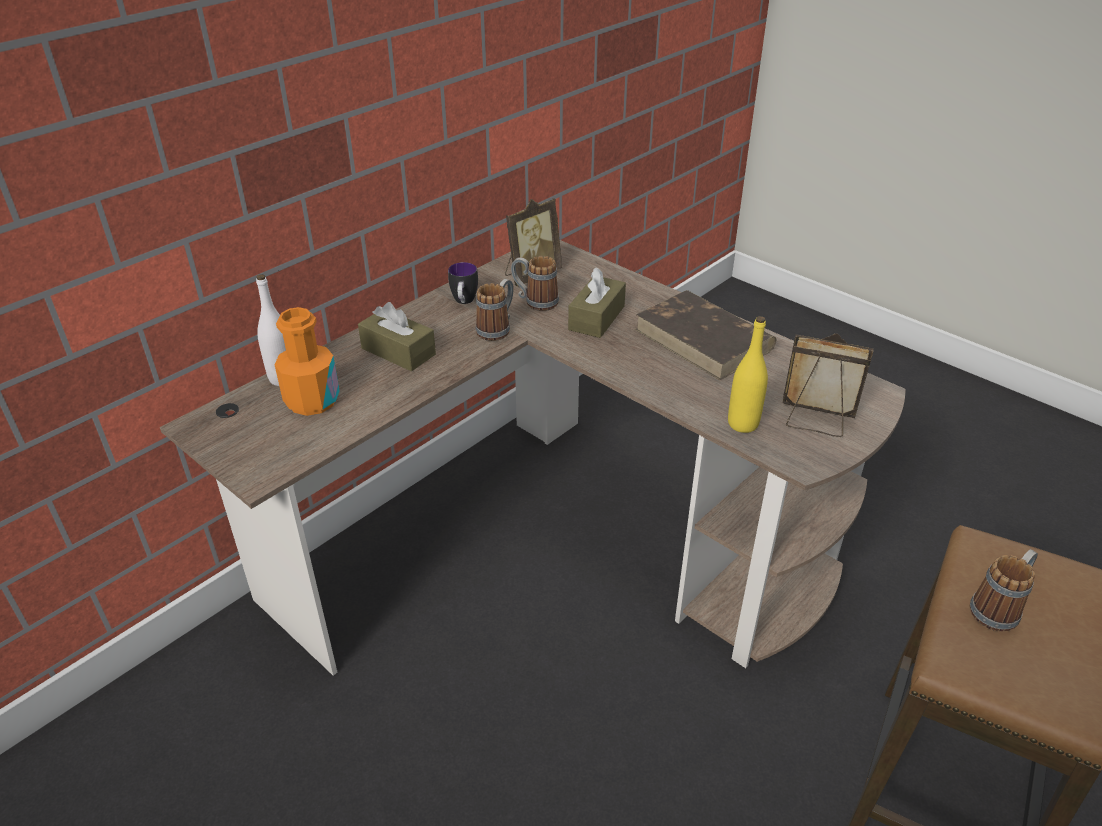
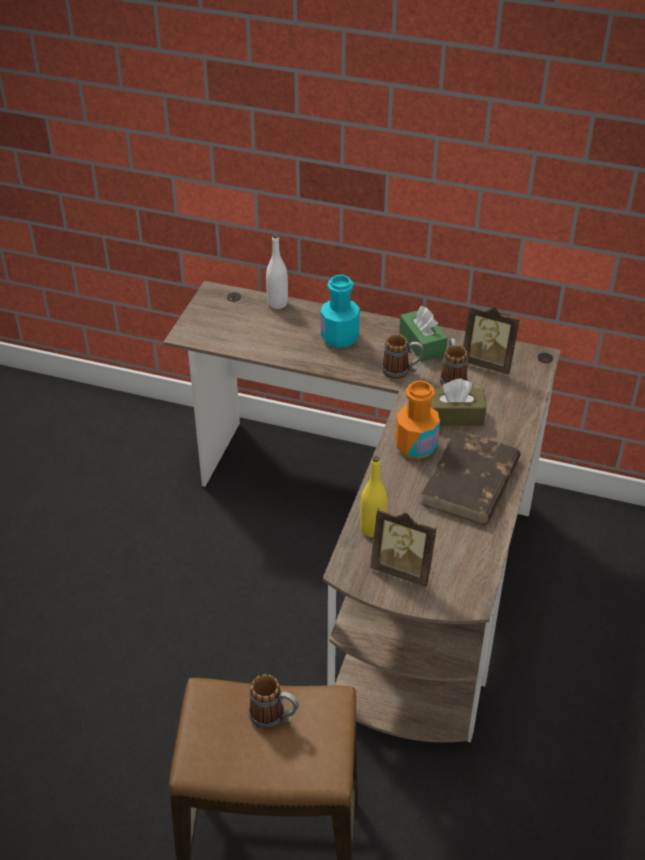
camera: 65 degrees right, 5 degrees up
orange bottle [274,307,340,416] -> orange bottle moved to [395,380,440,459]
brown tissue box [358,302,436,371] -> turquoise bottle [321,275,360,348]
mug [448,262,478,304] -> green tissue box [399,306,447,362]
picture frame [782,333,874,437] -> picture frame turned 120 degrees clockwise [370,508,437,587]

